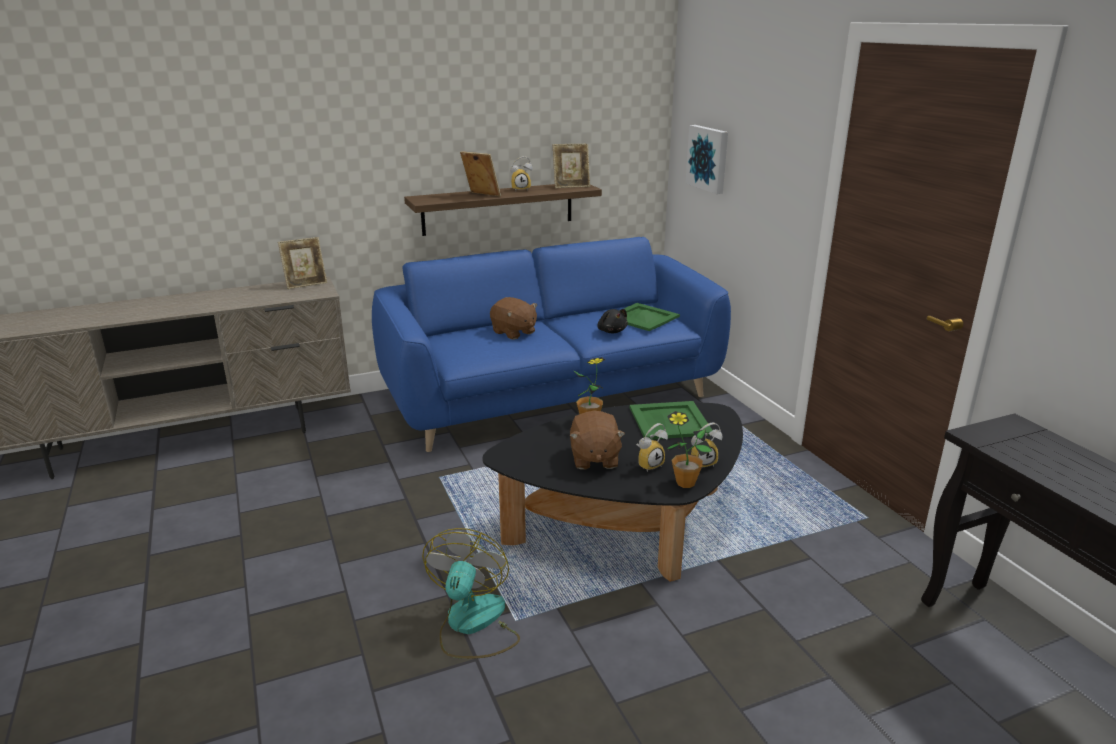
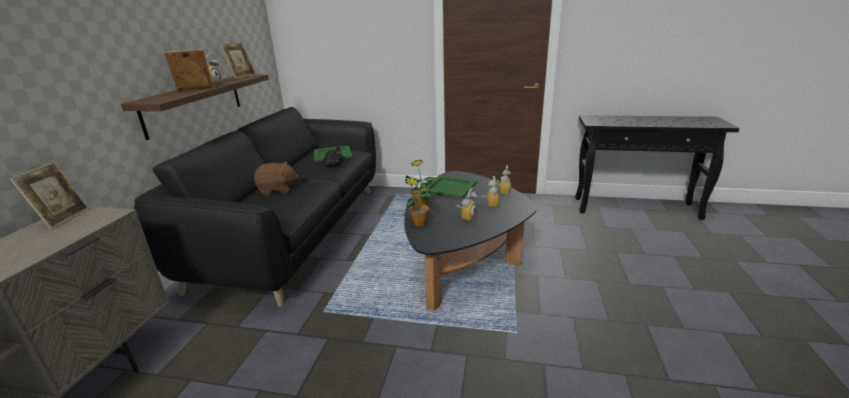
camera: 55 degrees left, 0 degrees up
blue sofa [372,237,731,452] -> black sofa [134,107,376,307]
fan [422,528,520,659] -> none
brown plush toy [570,410,625,469] -> alarm clock [457,188,478,221]
potted plant [667,411,712,488] -> potted plant moved to [405,178,431,226]
picture [685,125,728,194] -> none

